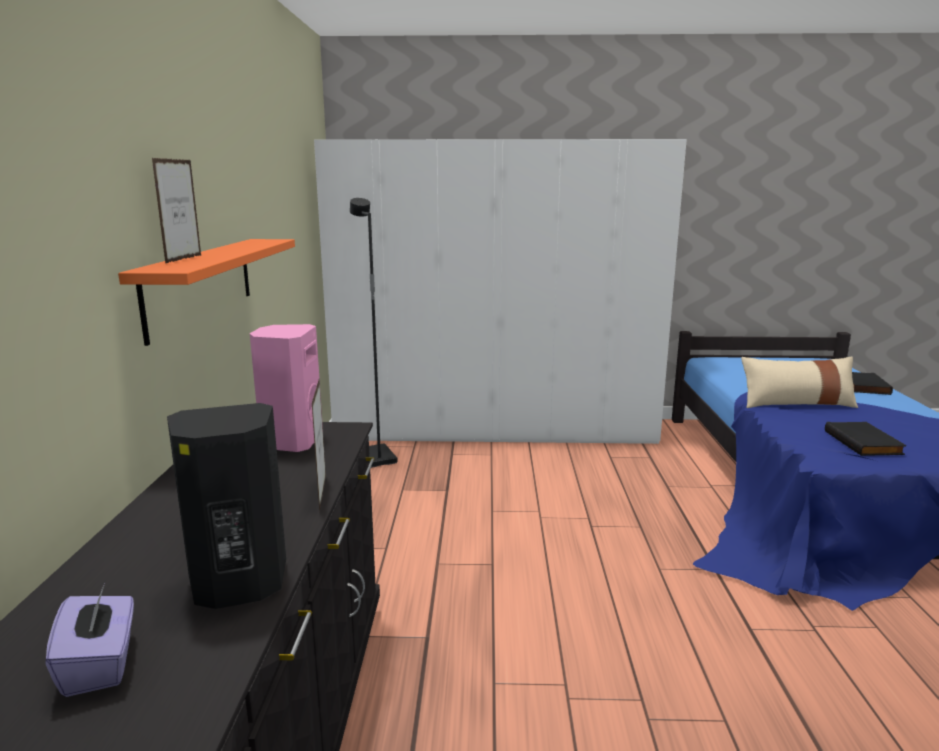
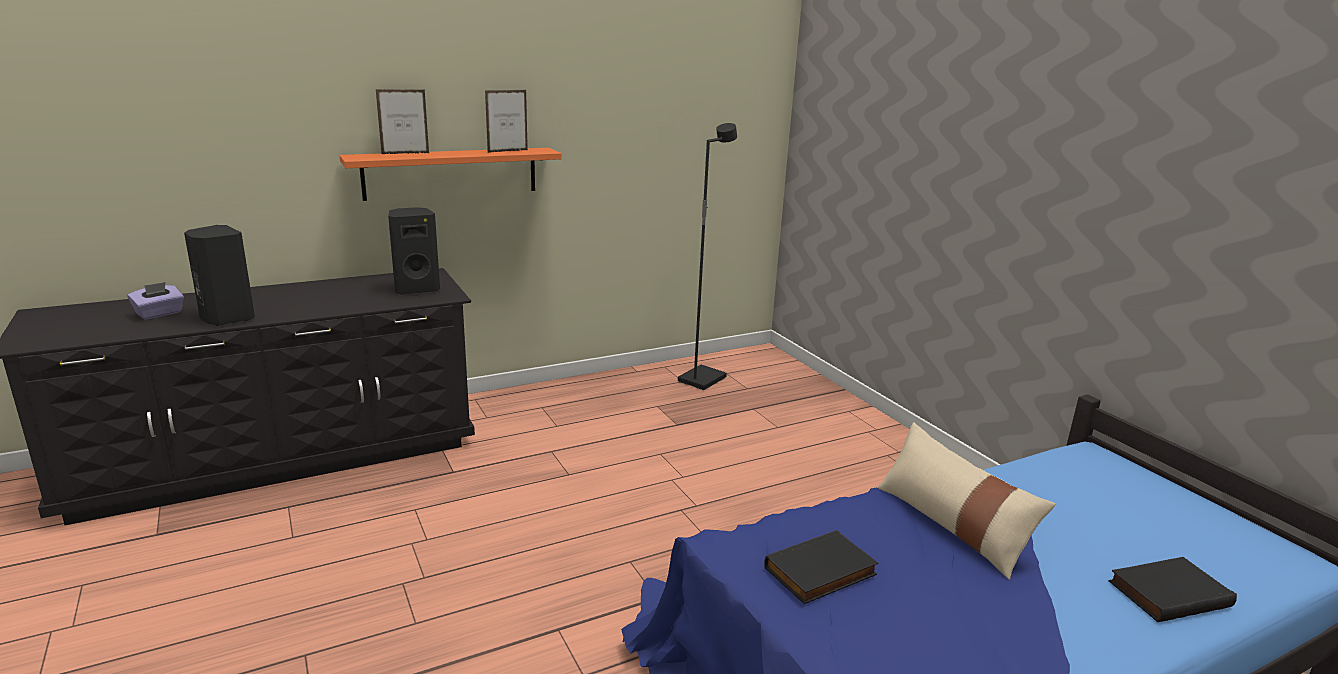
camera: 60 degrees right, 5 degrees up
pink speaker [250,324,323,452] -> black speaker [388,207,440,295]
picture frame [312,380,326,511] -> picture frame moved to [485,90,528,153]
white wardrobe [314,139,687,444] -> none

